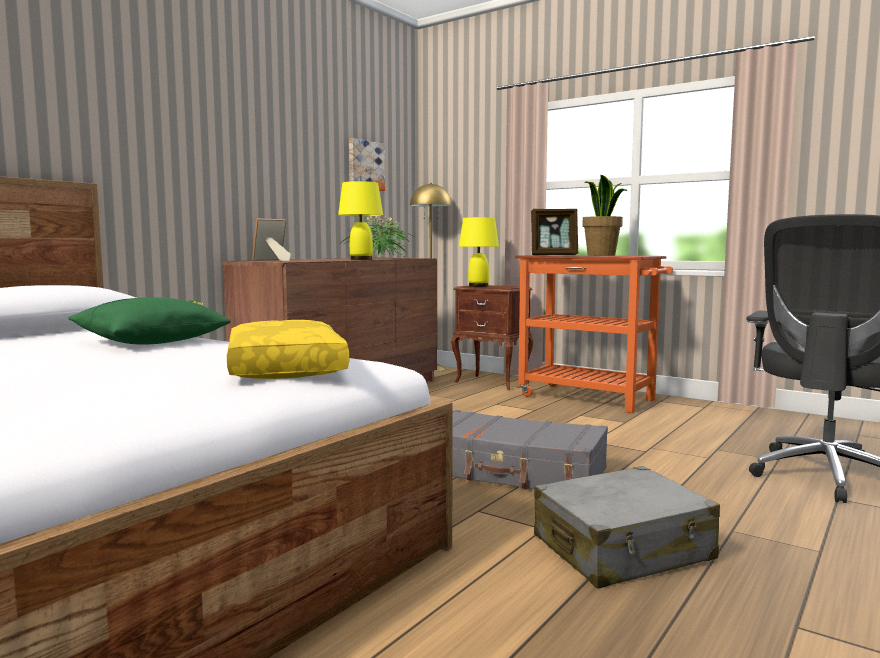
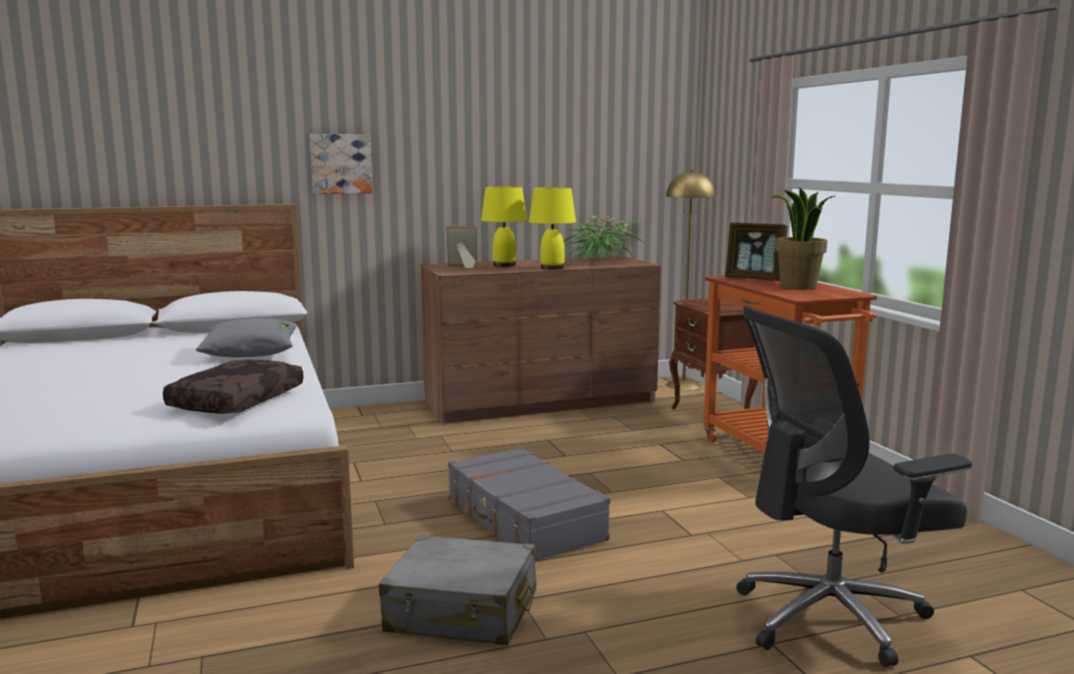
camera: 35 degrees right, 5 degrees up
green pillow [68,297,231,345] -> grey pillow [196,317,297,358]
yellow pillow [227,320,349,379] -> brown pillow [163,359,304,414]
picture [349,138,385,191] -> picture moved to [310,134,372,194]
yellow table lamp [459,217,499,287] -> yellow table lamp moved to [481,187,527,267]

